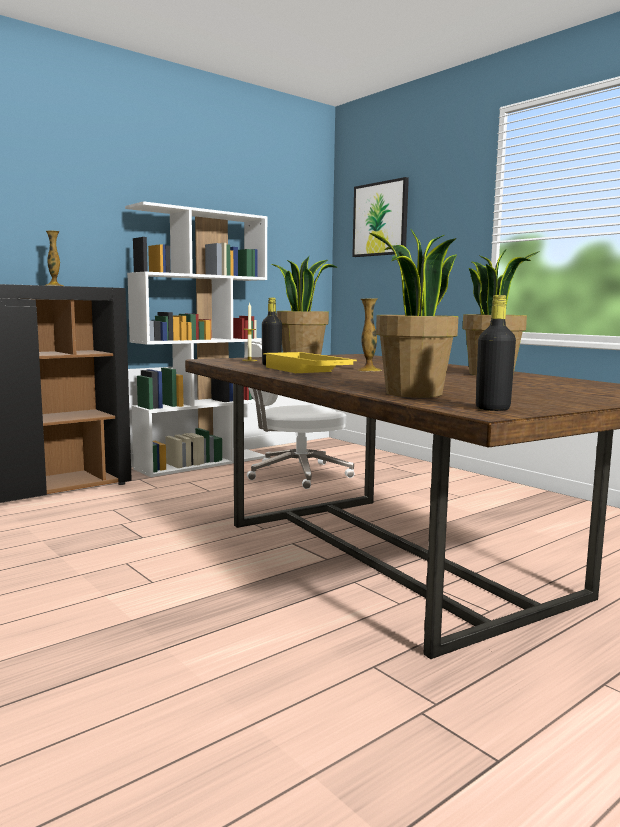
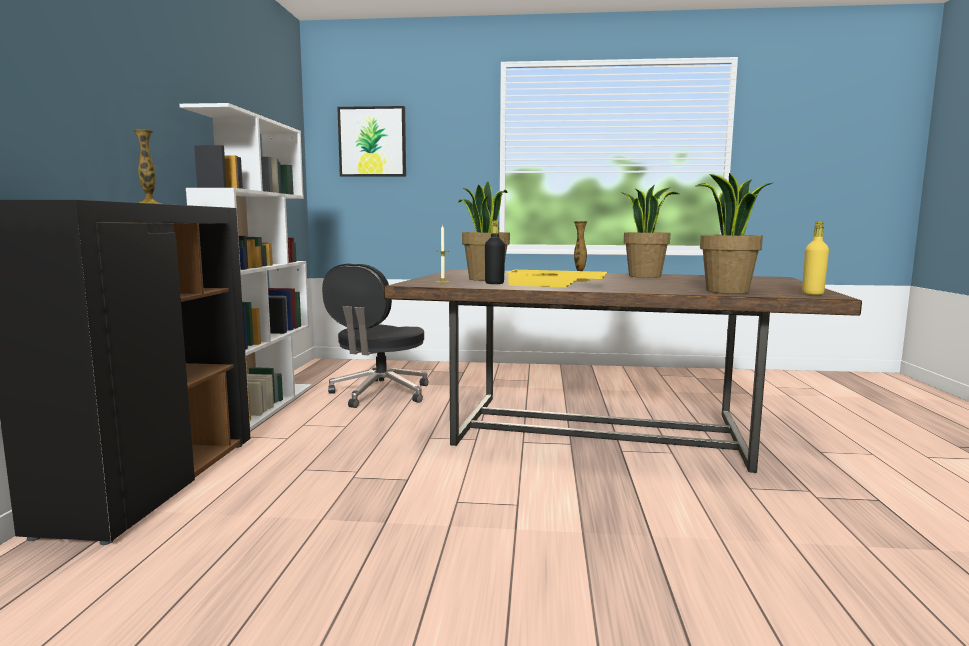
camera: 45 degrees left, 0 degrees up
white office chair [244,341,354,489] -> black office chair [322,264,429,408]
black bottle [476,295,516,411] -> yellow bottle [802,221,829,295]

